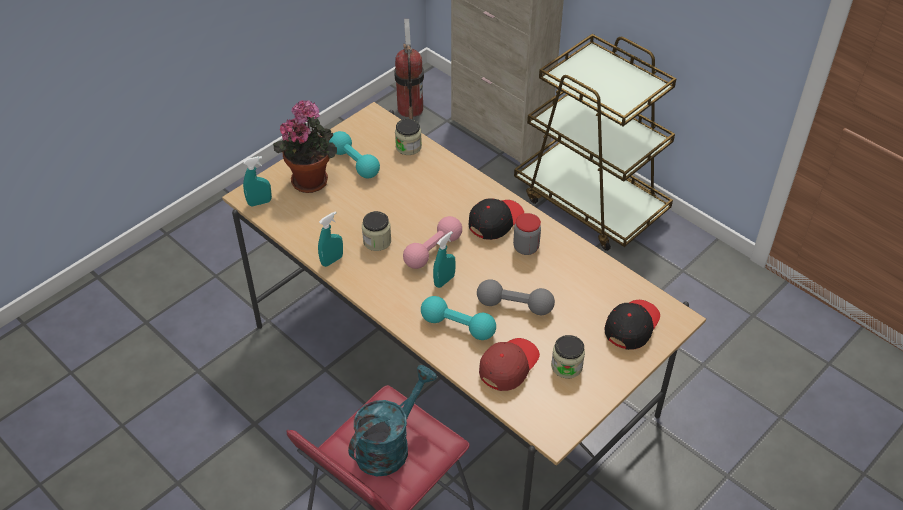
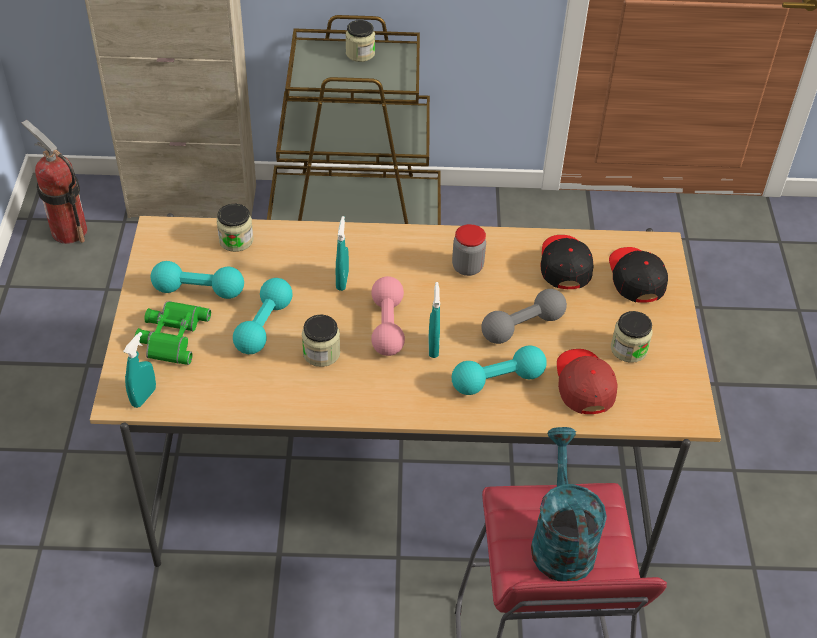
camera: 45 degrees left, 0 degrees up
potted plant [273,100,337,193] -> green binoculars [135,301,211,365]
turquoise spray bottle [318,212,343,267] -> turquoise spray bottle moved to [336,216,349,291]
black cap [469,198,524,240] -> black cap moved to [540,235,593,289]
none -> turquoise dumbbell [233,278,293,354]
none -> jar [346,20,375,62]

